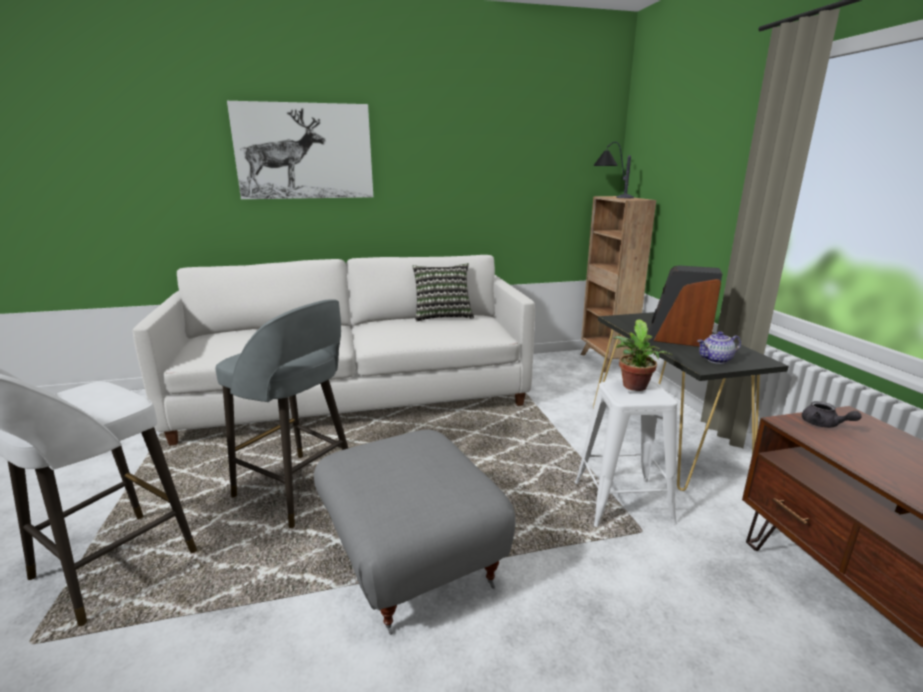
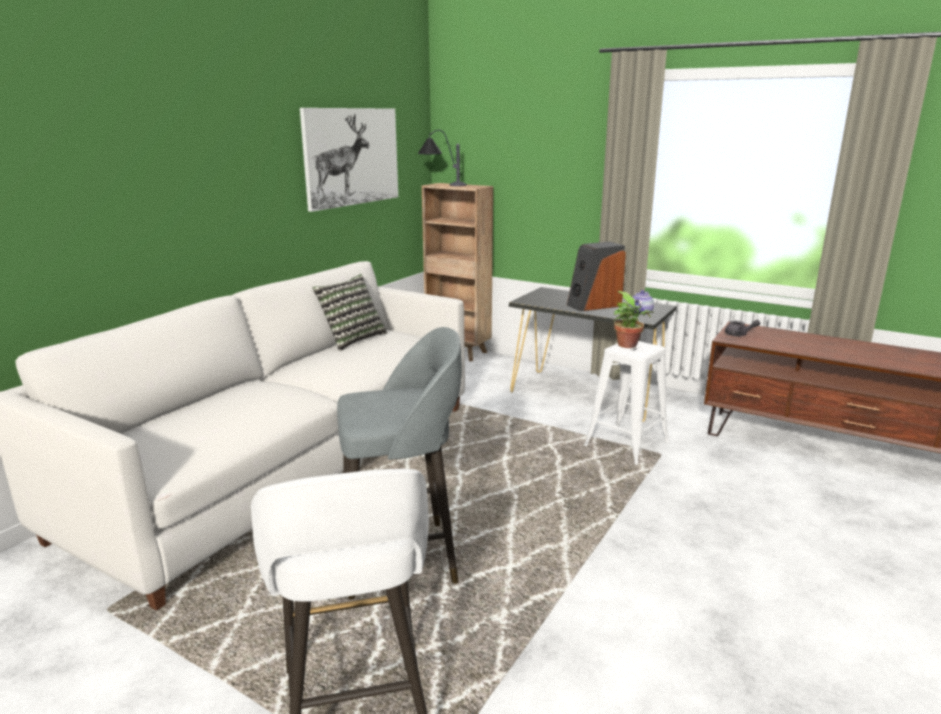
camera: 45 degrees left, 0 degrees up
picture [227,101,373,199] -> picture moved to [300,108,398,212]
grey ottoman [314,430,516,635] -> none

